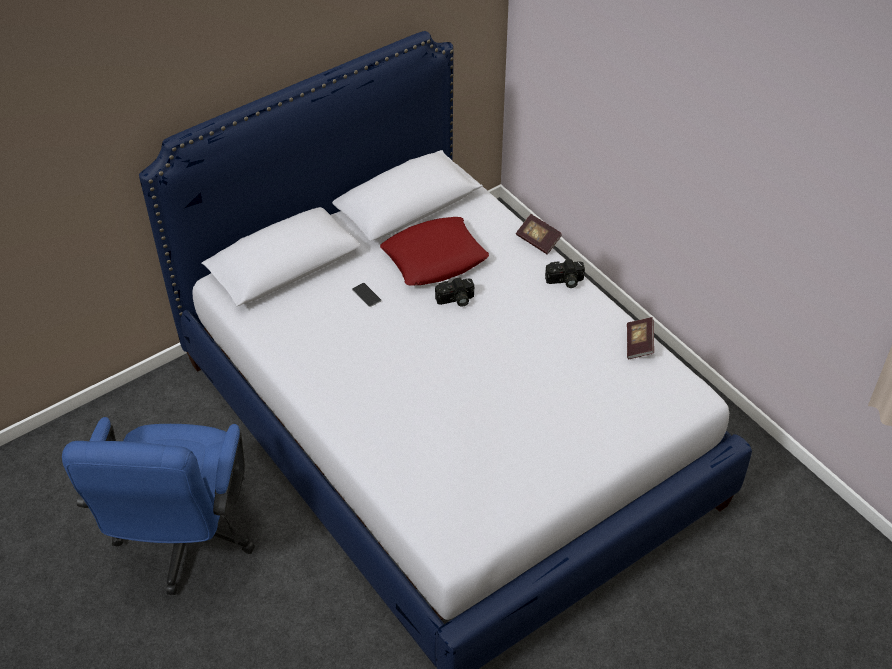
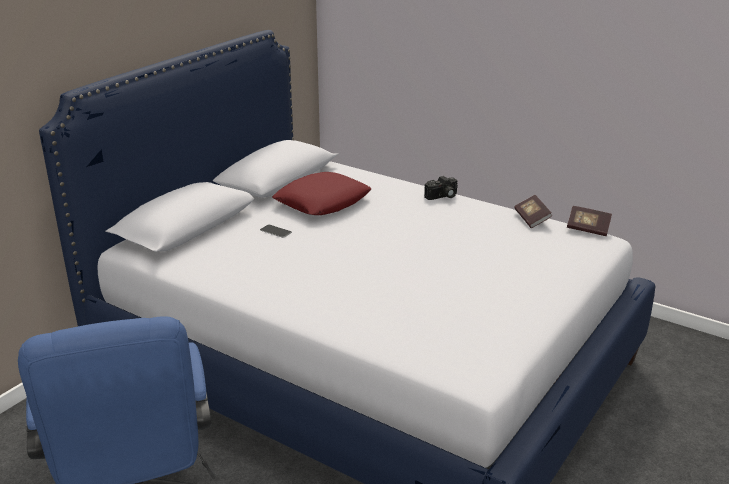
camera: 20 degrees left, 20 degrees down
camera [435,277,474,307] -> none
book [516,214,562,255] -> book moved to [567,206,612,236]

